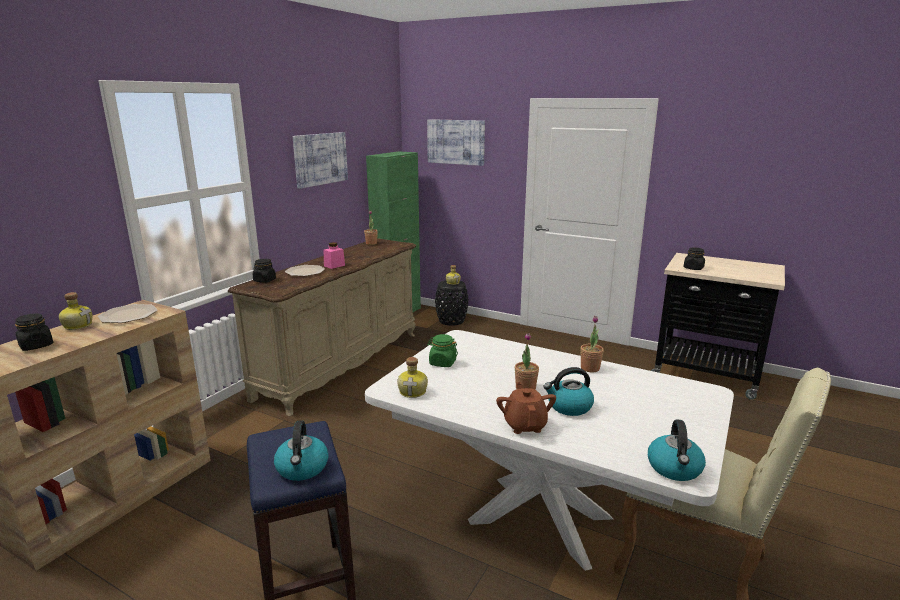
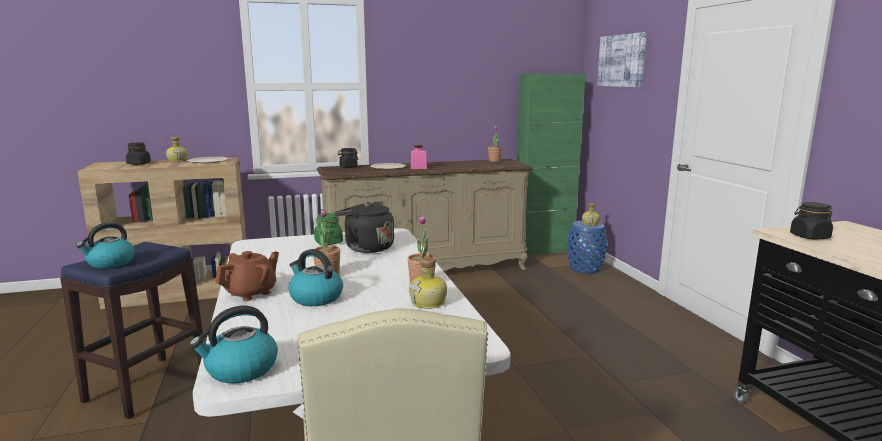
camera: 45 degrees right, 5 degrees down
picture [293,132,348,189] -> none
bottle [397,357,428,398] -> bottle moved to [409,257,447,309]
black stool [435,280,468,326] -> blue stool [567,221,607,274]
none -> black kettle [334,201,394,253]

